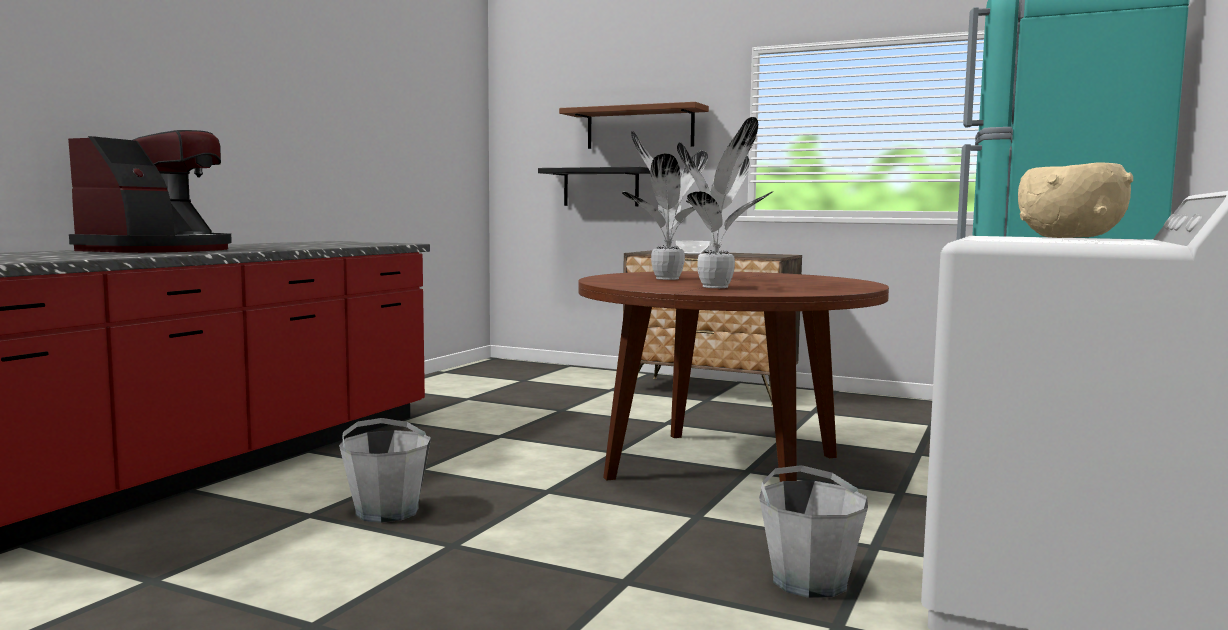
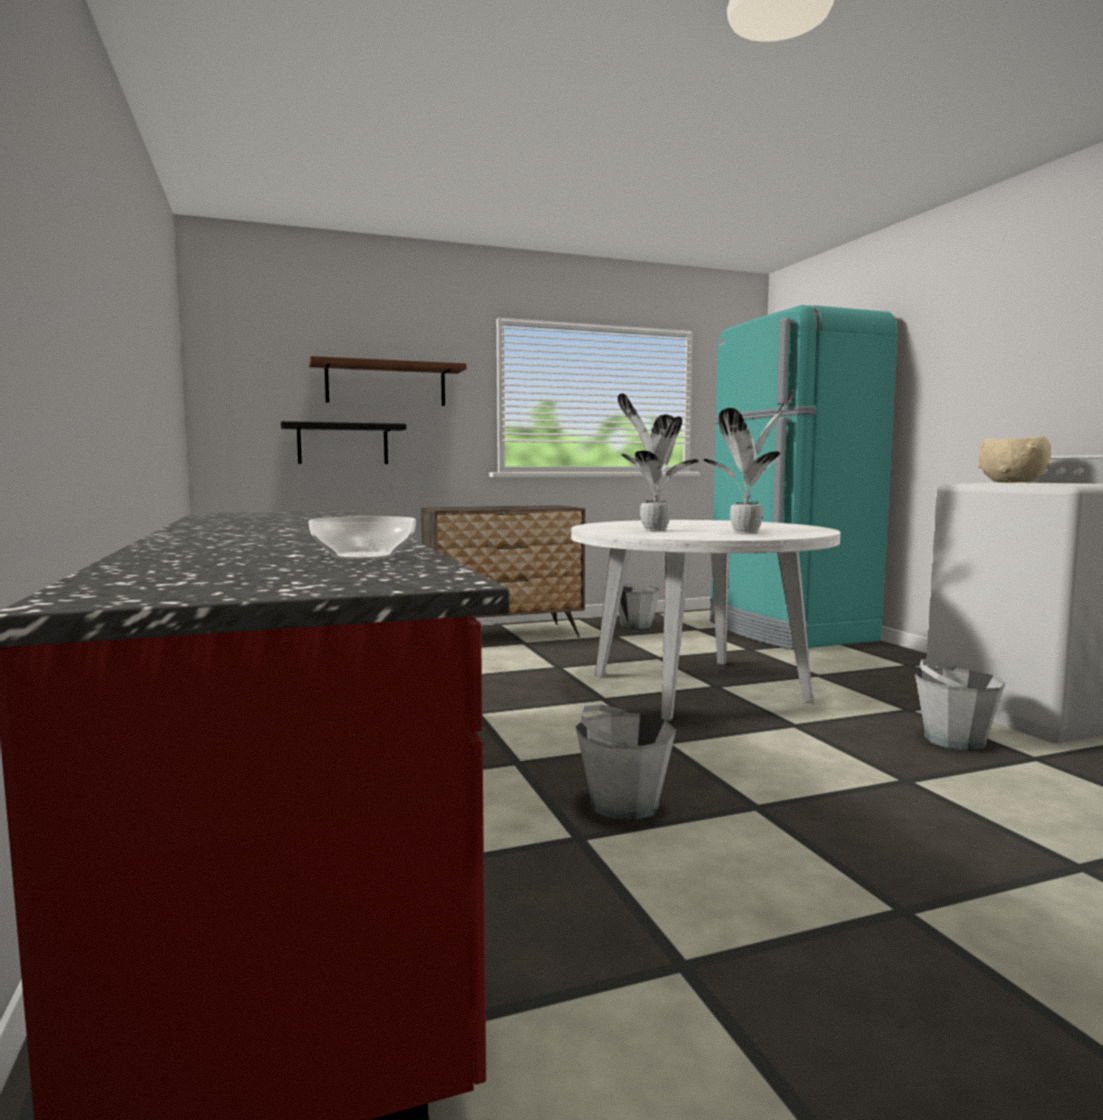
camera: 45 degrees left, 0 degrees up
coffee machine [68,130,232,253] -> none
brown dining table [578,271,889,482] -> white dining table [571,520,841,721]
bowl [676,241,710,254] -> bowl moved to [309,516,416,560]
none -> grey bucket [618,583,660,629]

